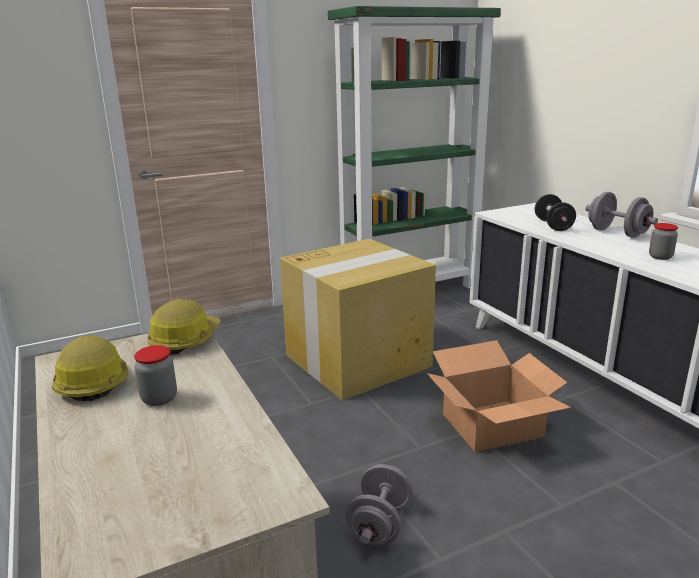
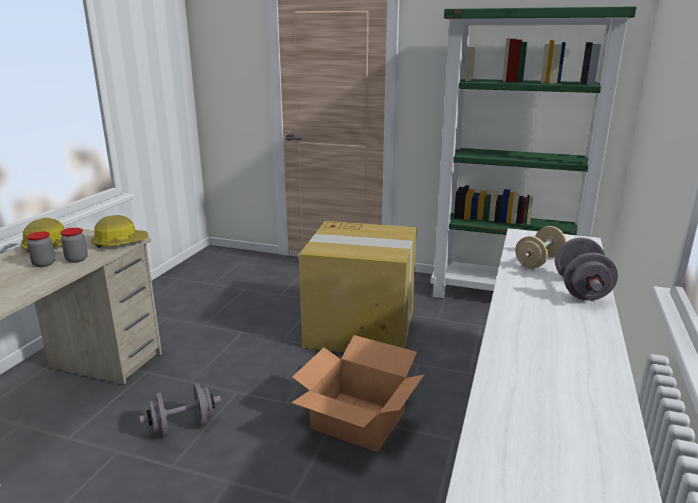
camera: 45 degrees right, 0 degrees up
black dumbbell [535,194,576,231] -> beige dumbbell [515,226,567,269]
jar [649,223,678,260] -> jar moved to [60,228,88,263]

